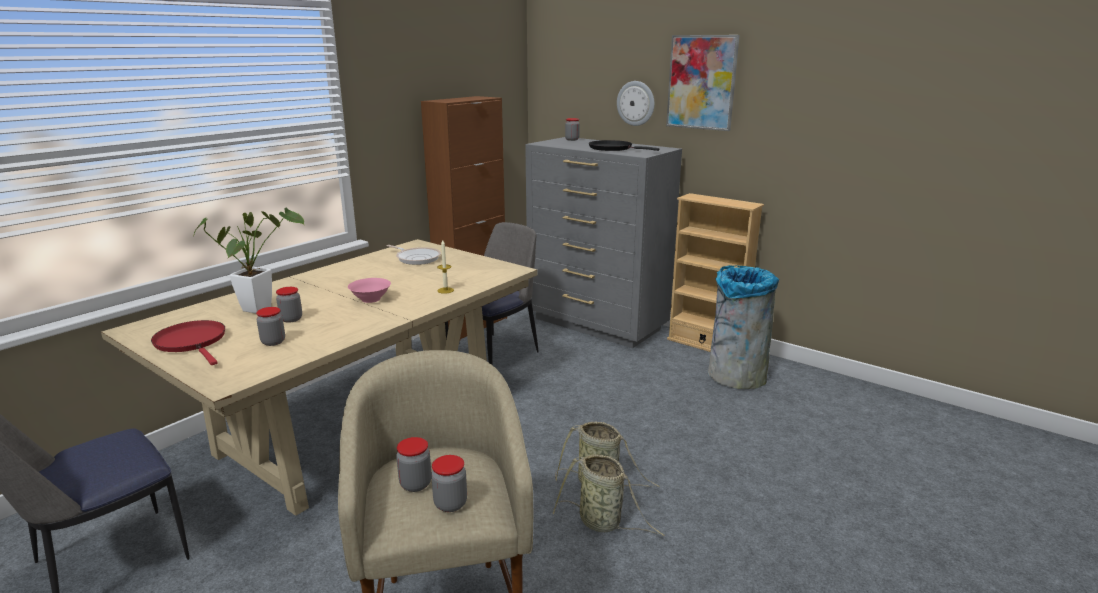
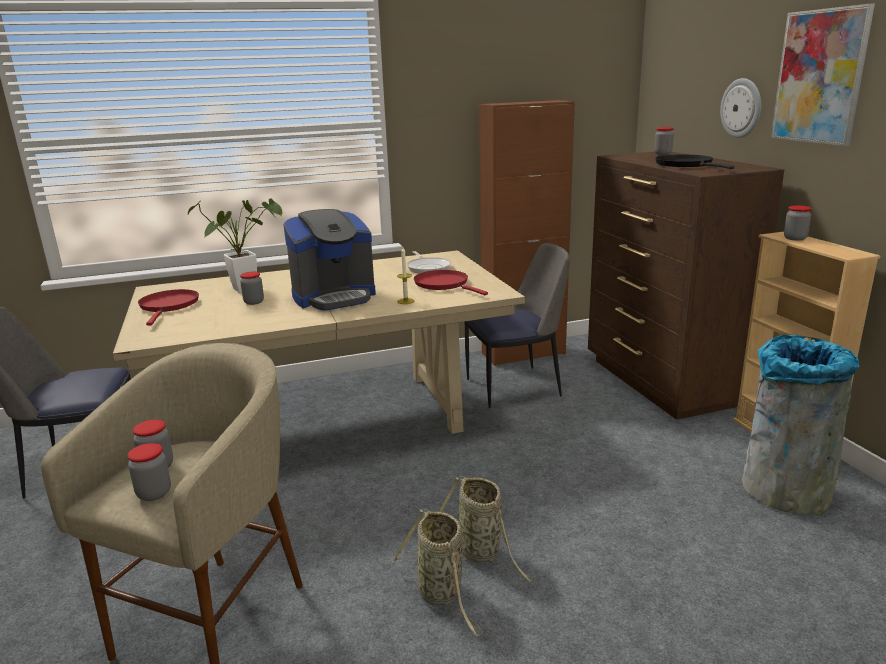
camera: 35 degrees right, 0 degrees up
jar [256,307,285,346] -> jar moved to [784,206,812,241]
pink bowl [348,278,391,303] -> coffee machine [284,209,376,311]
grey dresser [525,137,682,348] -> brown dresser [588,152,784,420]
none -> red frying pan [414,270,488,295]

